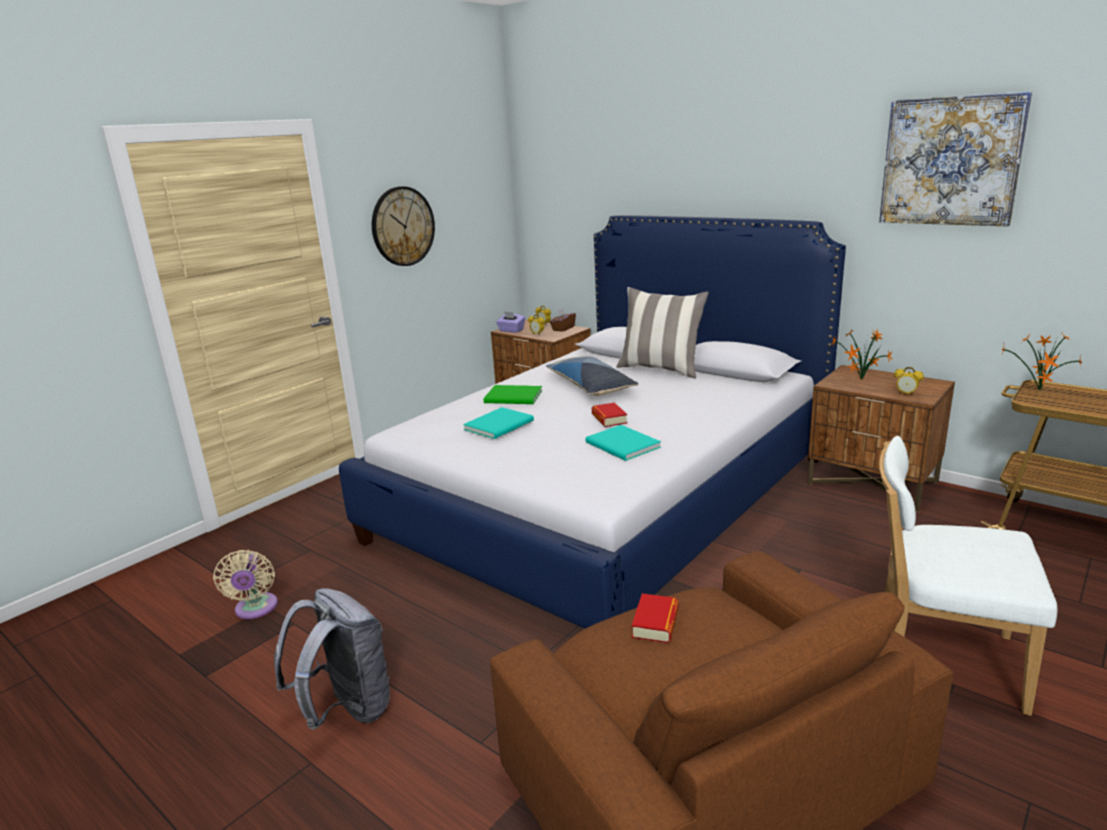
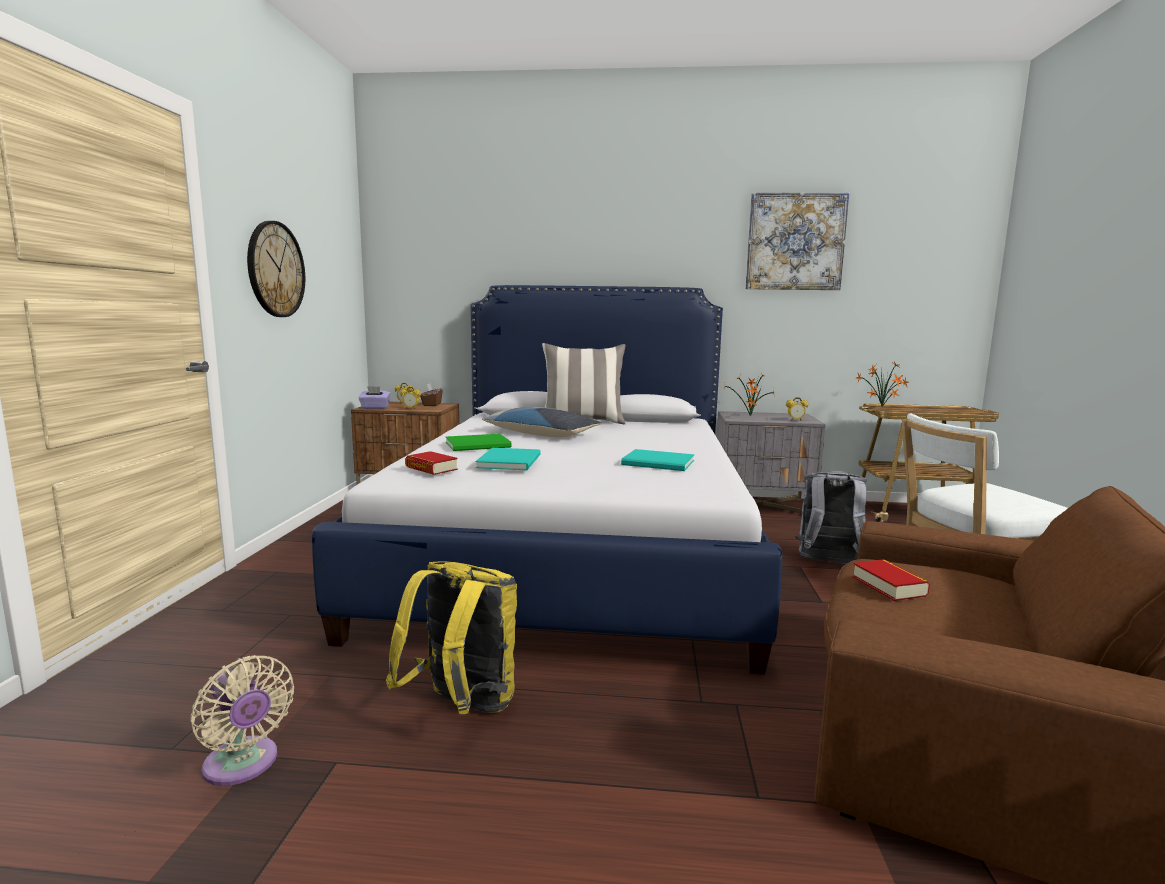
camera: 35 degrees left, 10 degrees down
grey backpack [274,588,390,730] -> grey backpack moved to [795,471,867,564]
book [592,403,627,427] -> book moved to [405,451,458,475]
brown nightstand [808,365,955,512] -> grey nightstand [717,411,825,513]
none -> yellow backpack [386,561,517,714]

